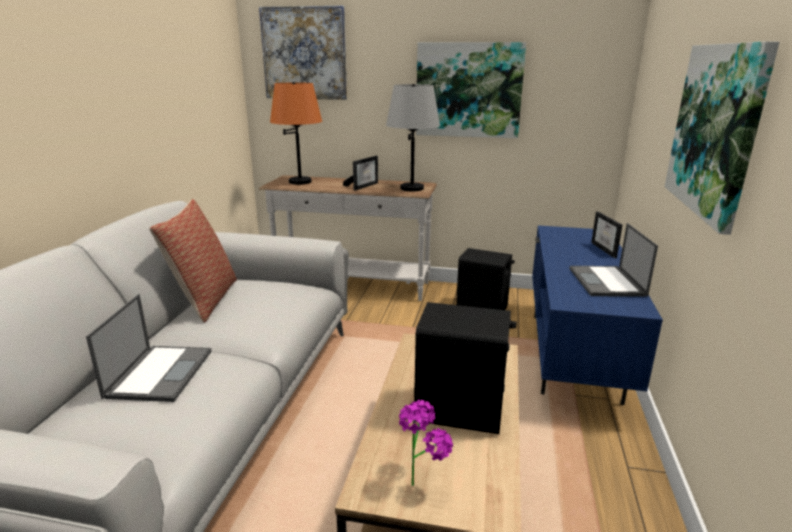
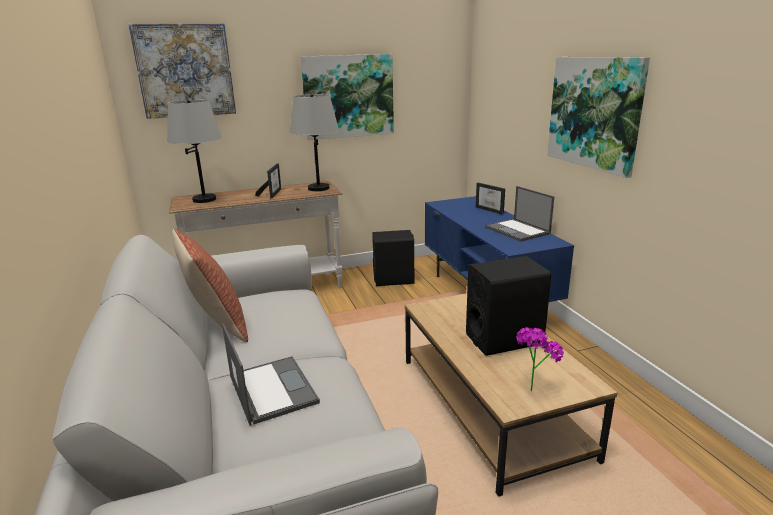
camera: 30 degrees left, 0 degrees up
orange table lamp [270,82,322,185] -> grey table lamp [167,100,222,203]

